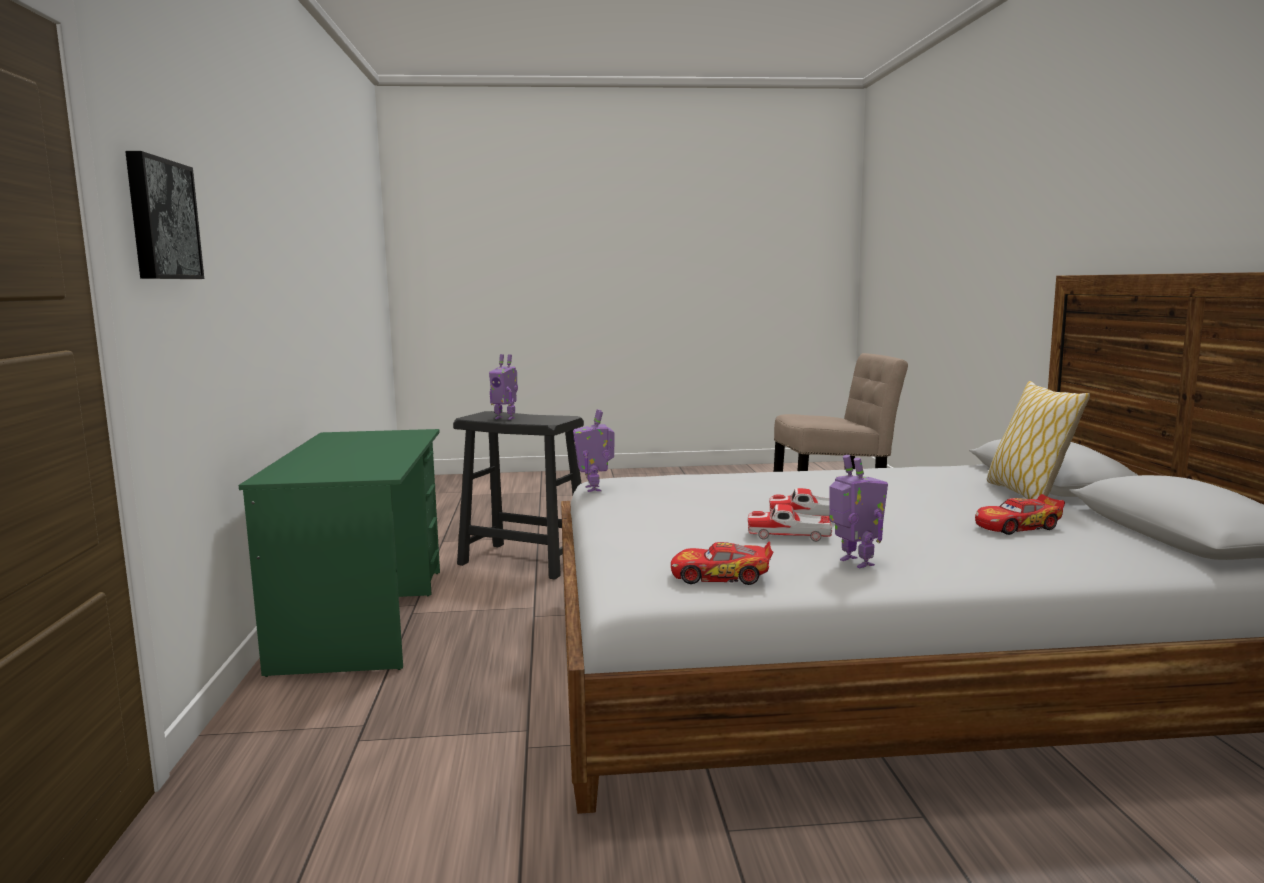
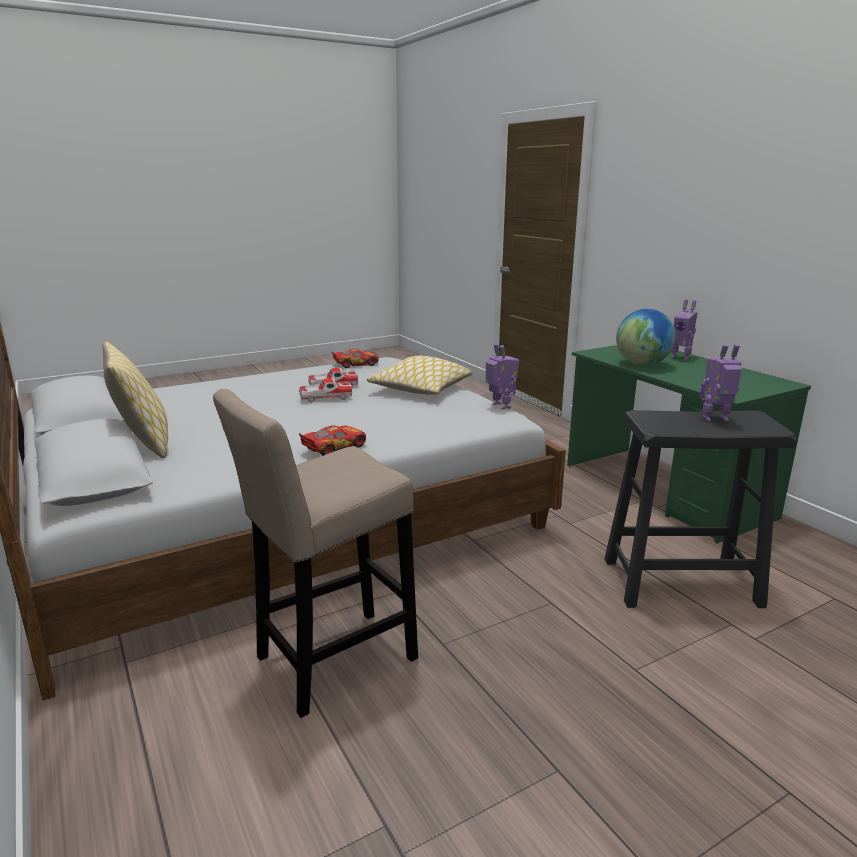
camera: 155 degrees right, 10 degrees up
picture [125,151,204,279] -> none
toy robot [829,455,888,568] -> toy robot moved to [671,300,697,360]
toy car [975,494,1065,535] -> toy car moved to [299,425,366,455]
none -> pillow [367,356,473,395]
none -> globe [616,309,676,366]

